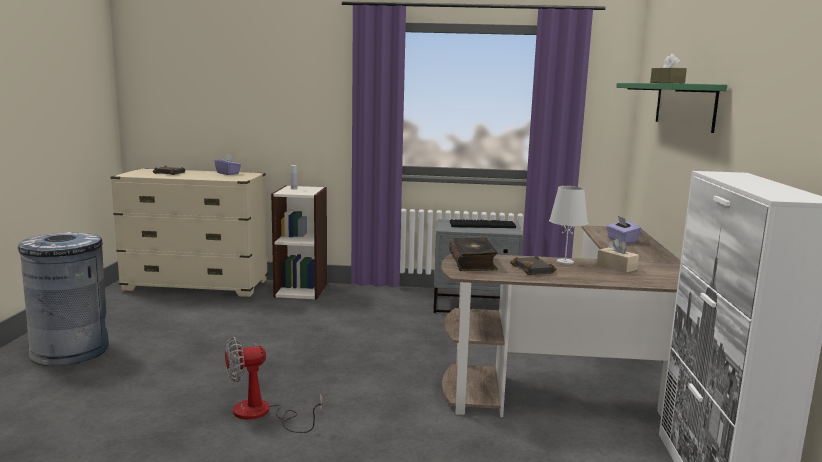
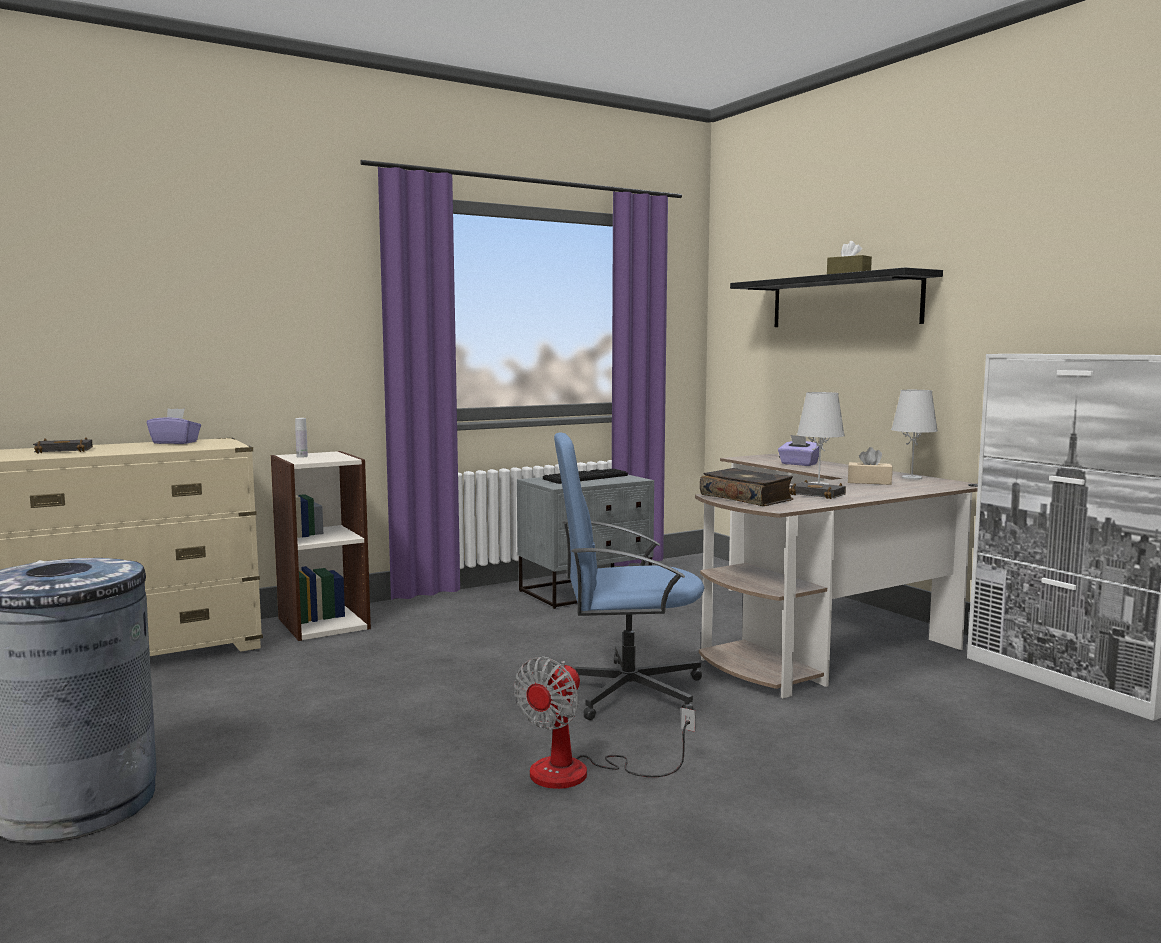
camera: 35 degrees left, 5 degrees down
green shelf [616,83,727,133] -> black shelf [730,267,943,327]
none -> blue office chair [554,433,704,720]
none -> white table lamp [891,390,938,480]

